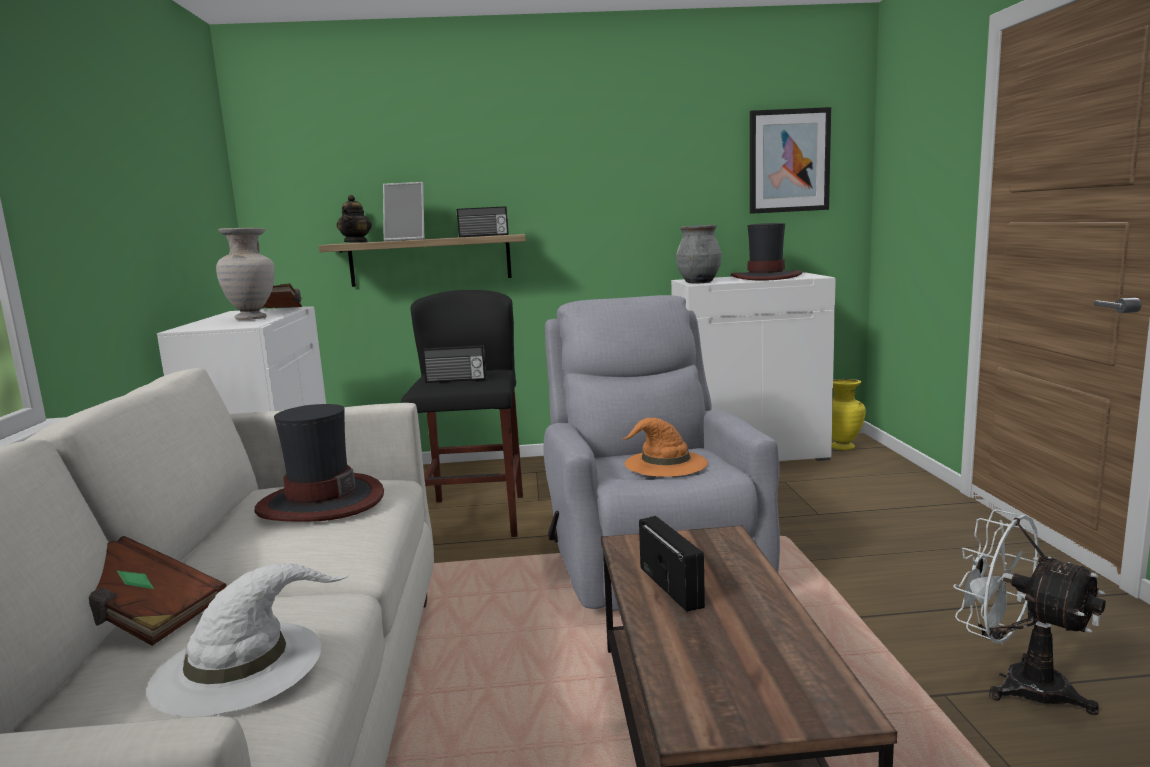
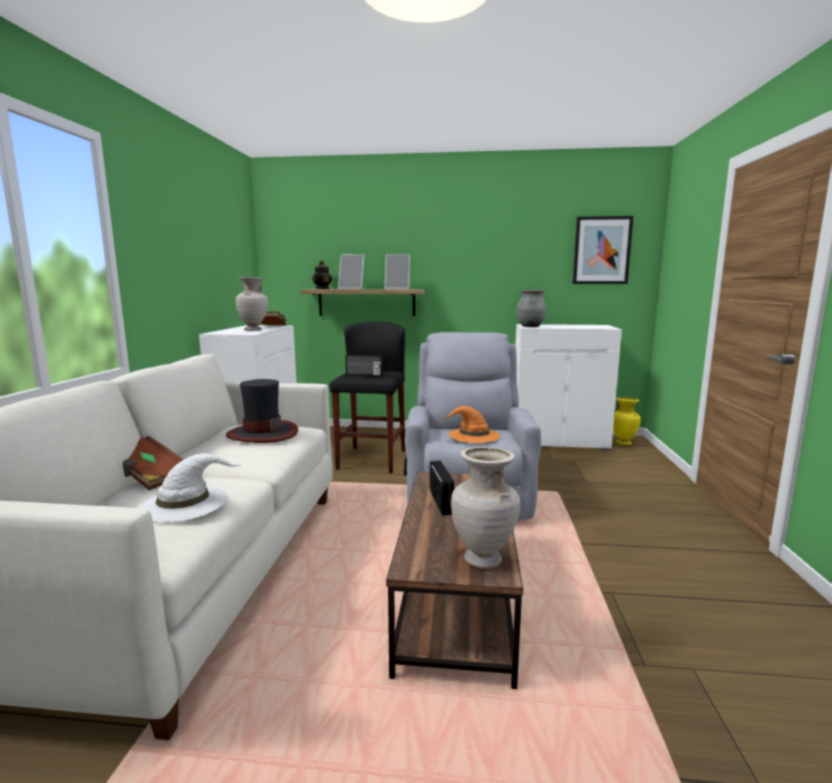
camera: 10 degrees right, 0 degrees up
radio [457,206,509,237] -> picture frame [385,254,410,290]
hat [731,223,802,281] -> none
white fan [953,509,1106,715] -> none
none -> beige vase [451,447,520,569]

